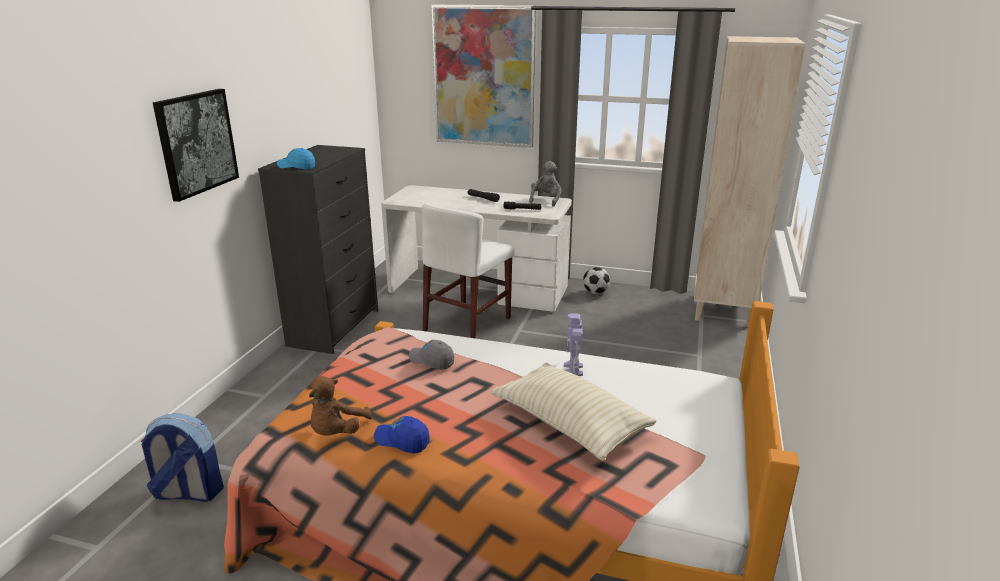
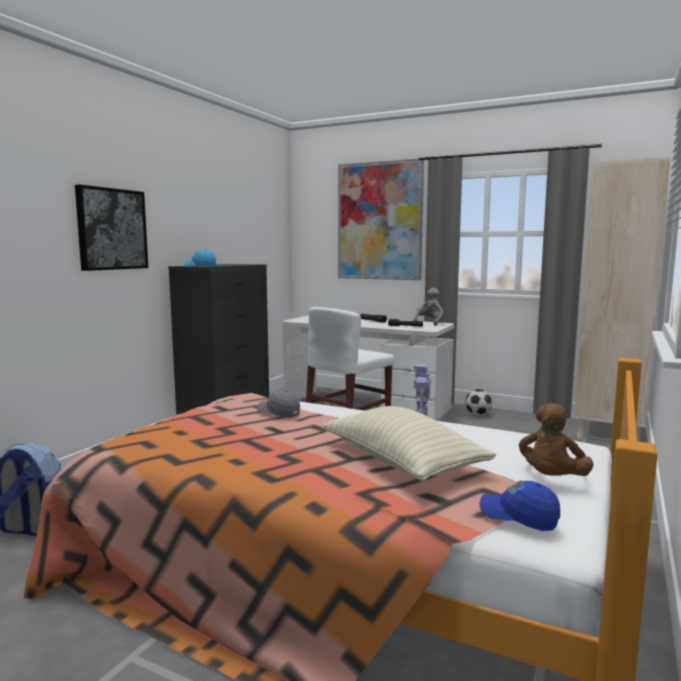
camera: 10 degrees right, 15 degrees down
brown plush toy [309,376,372,436] -> brown plush toy moved to [519,403,594,476]
blue cap [374,416,430,454] -> blue cap moved to [479,481,560,531]

